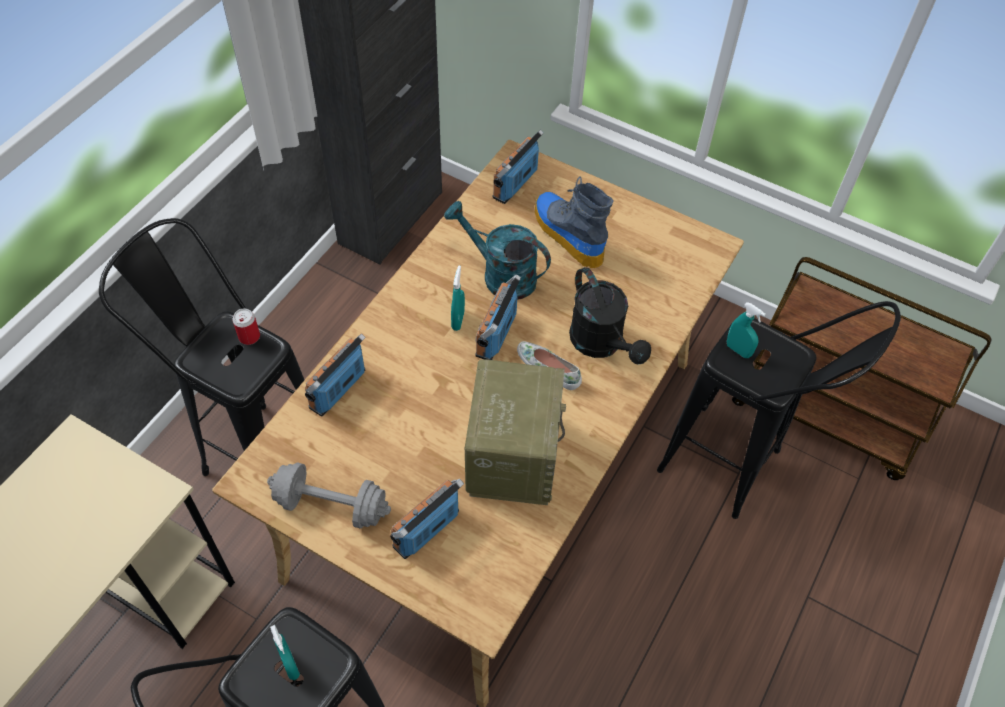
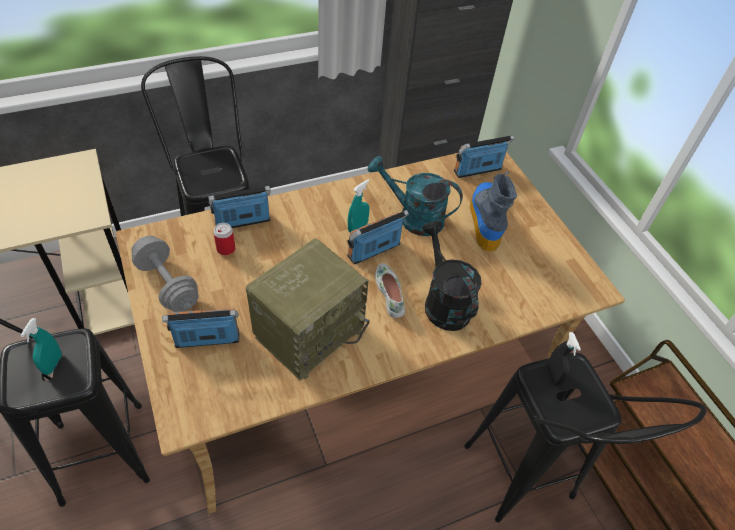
camera: 35 degrees right, 5 degrees down
can [232,309,260,345] -> can moved to [213,223,235,255]
turquoise watering can [444,201,551,300] -> turquoise watering can turned 45 degrees counterclockwise [367,156,463,236]
black watering can [569,267,651,365] -> black watering can turned 150 degrees clockwise [422,221,482,331]
turquoise spray bottle [727,302,766,358] -> black spray bottle [547,332,581,386]

